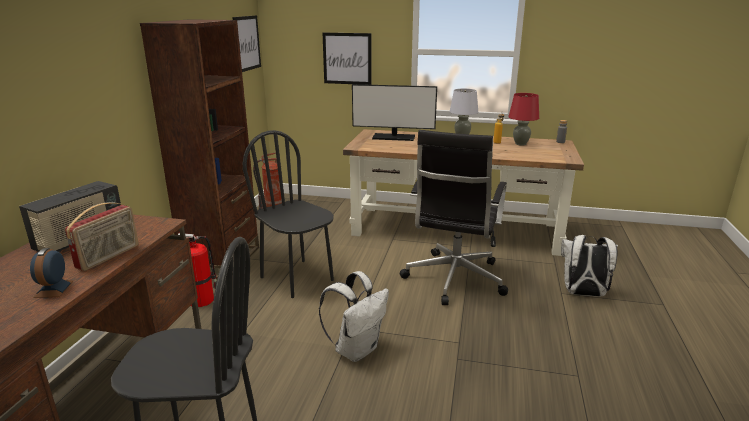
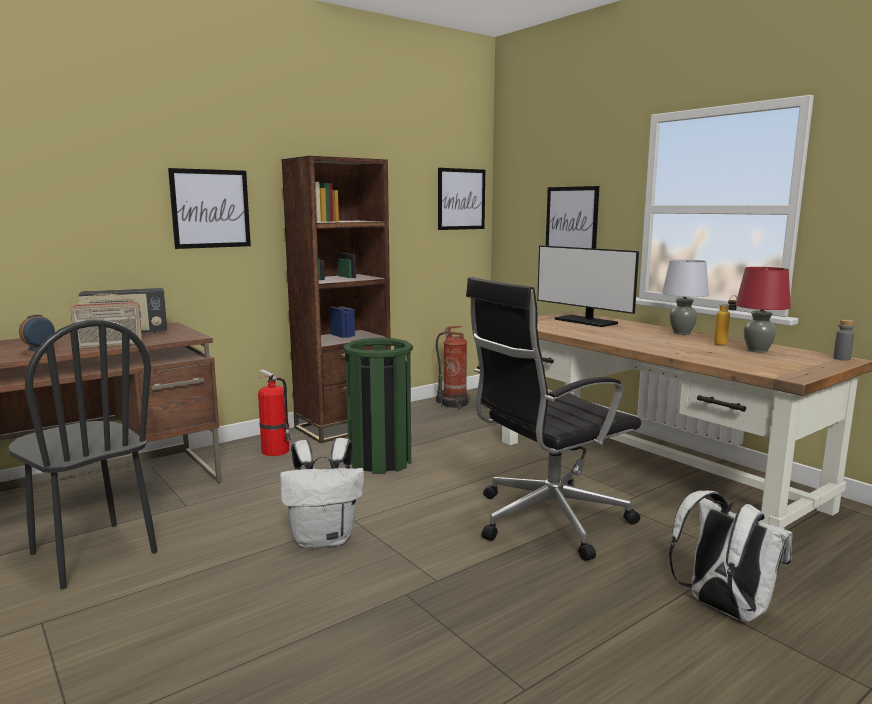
camera: 40 degrees right, 10 degrees down
black chair [243,130,334,298] -> green trash can [343,338,413,474]
none -> picture [168,168,251,249]

